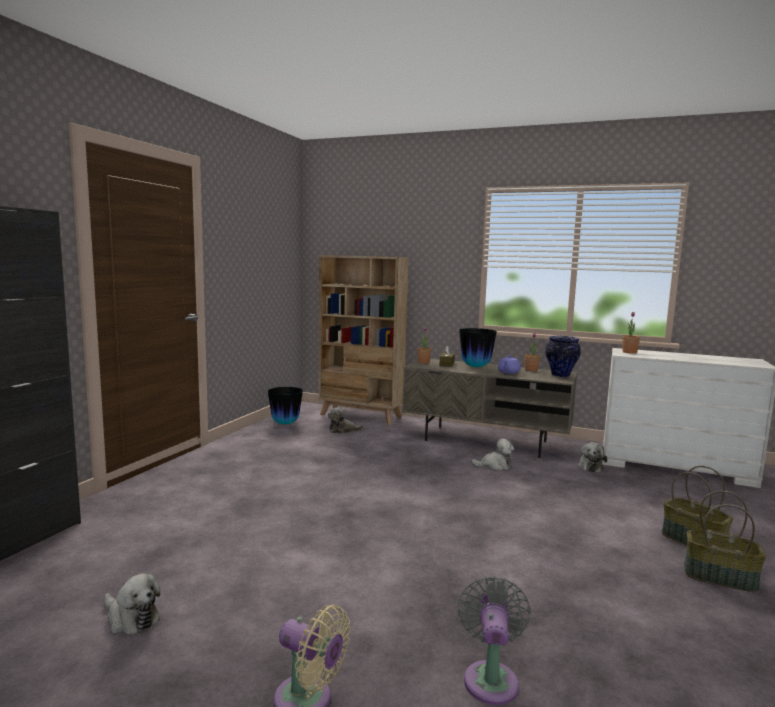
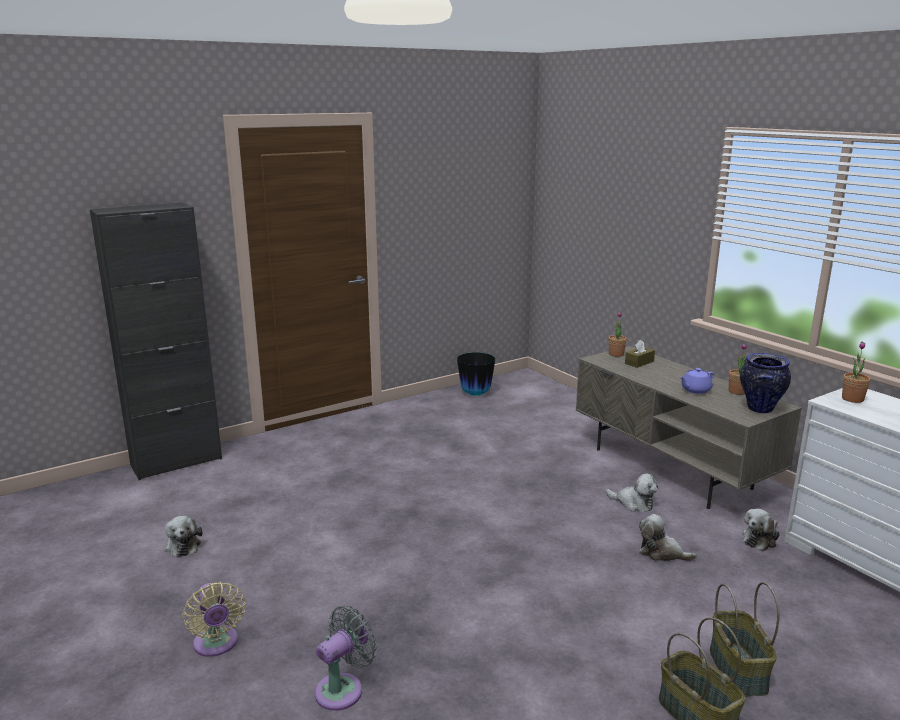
camera: 35 degrees right, 10 degrees up
beige bookcase [318,255,409,425] -> none
plush toy [328,407,364,434] -> plush toy moved to [639,514,697,561]
vase [459,328,497,367] -> none

